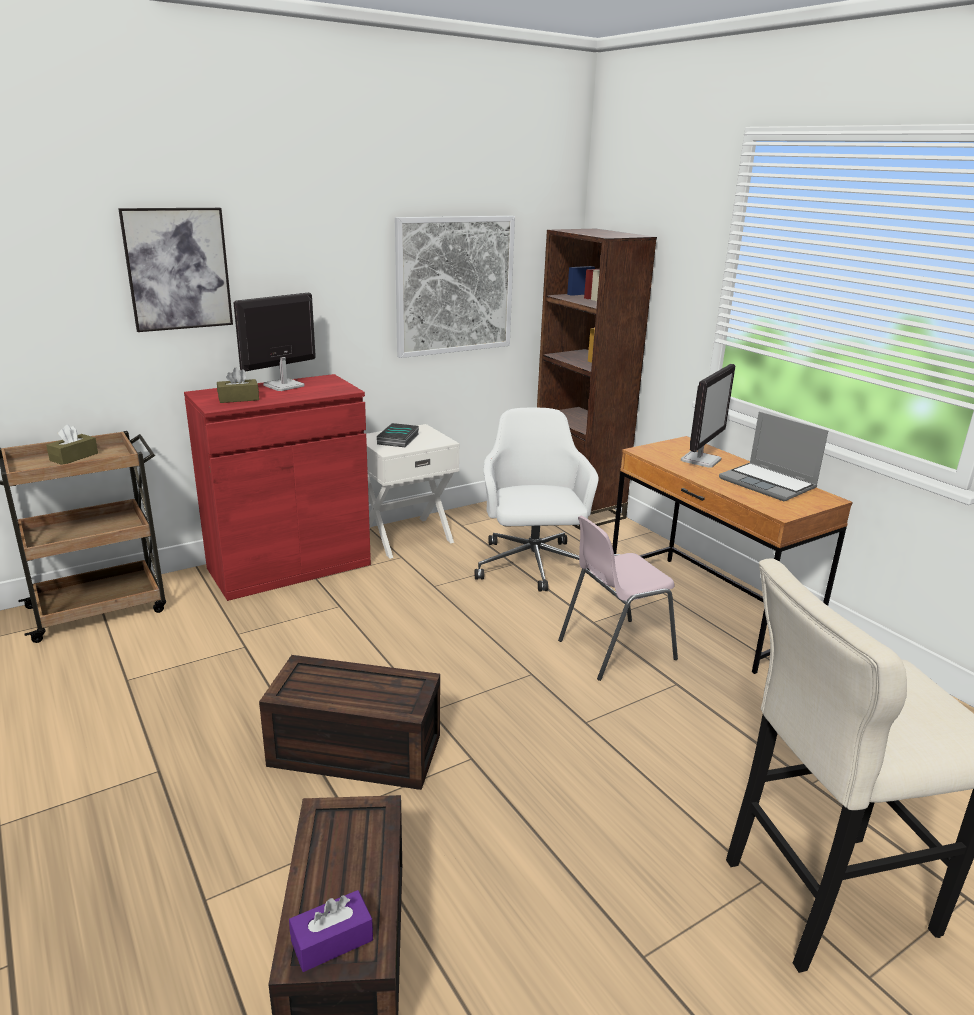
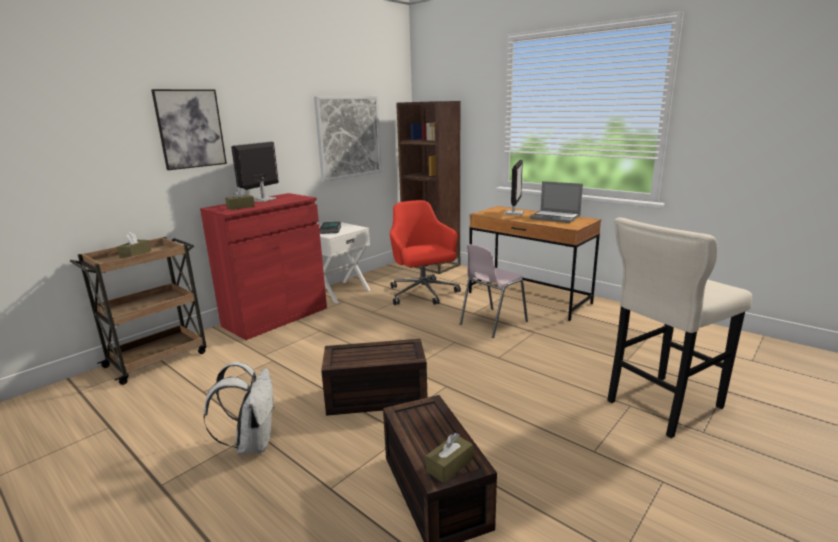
camera: 15 degrees left, 5 degrees down
purple tissue box [289,890,373,972] -> brown tissue box [426,433,473,483]
white office chair [475,407,599,591] -> red office chair [390,200,461,305]
none -> white backpack [203,362,275,455]

